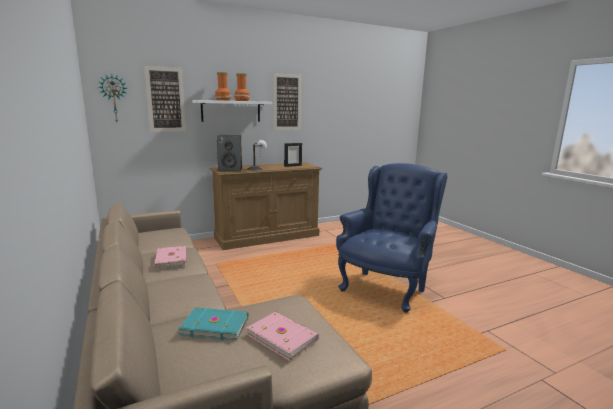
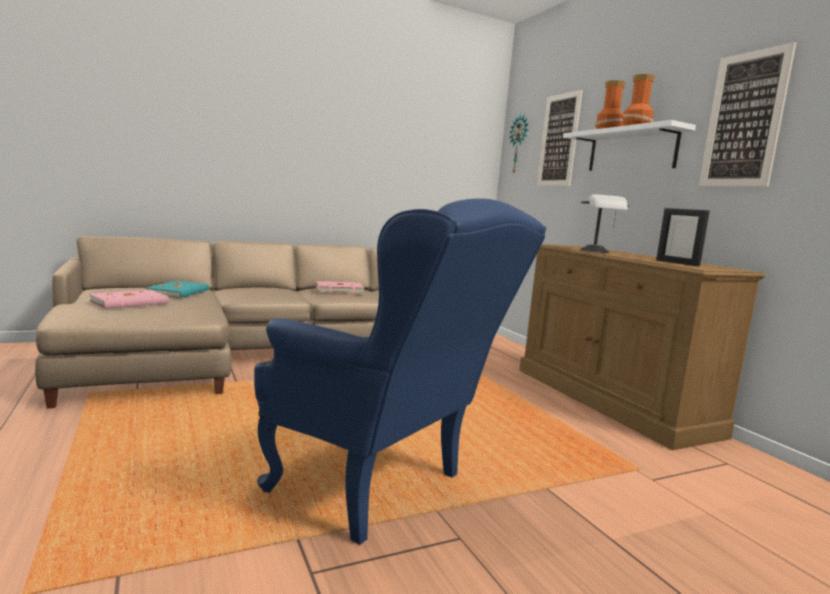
camera: 90 degrees right, 5 degrees down
speaker [217,135,242,172] -> none

